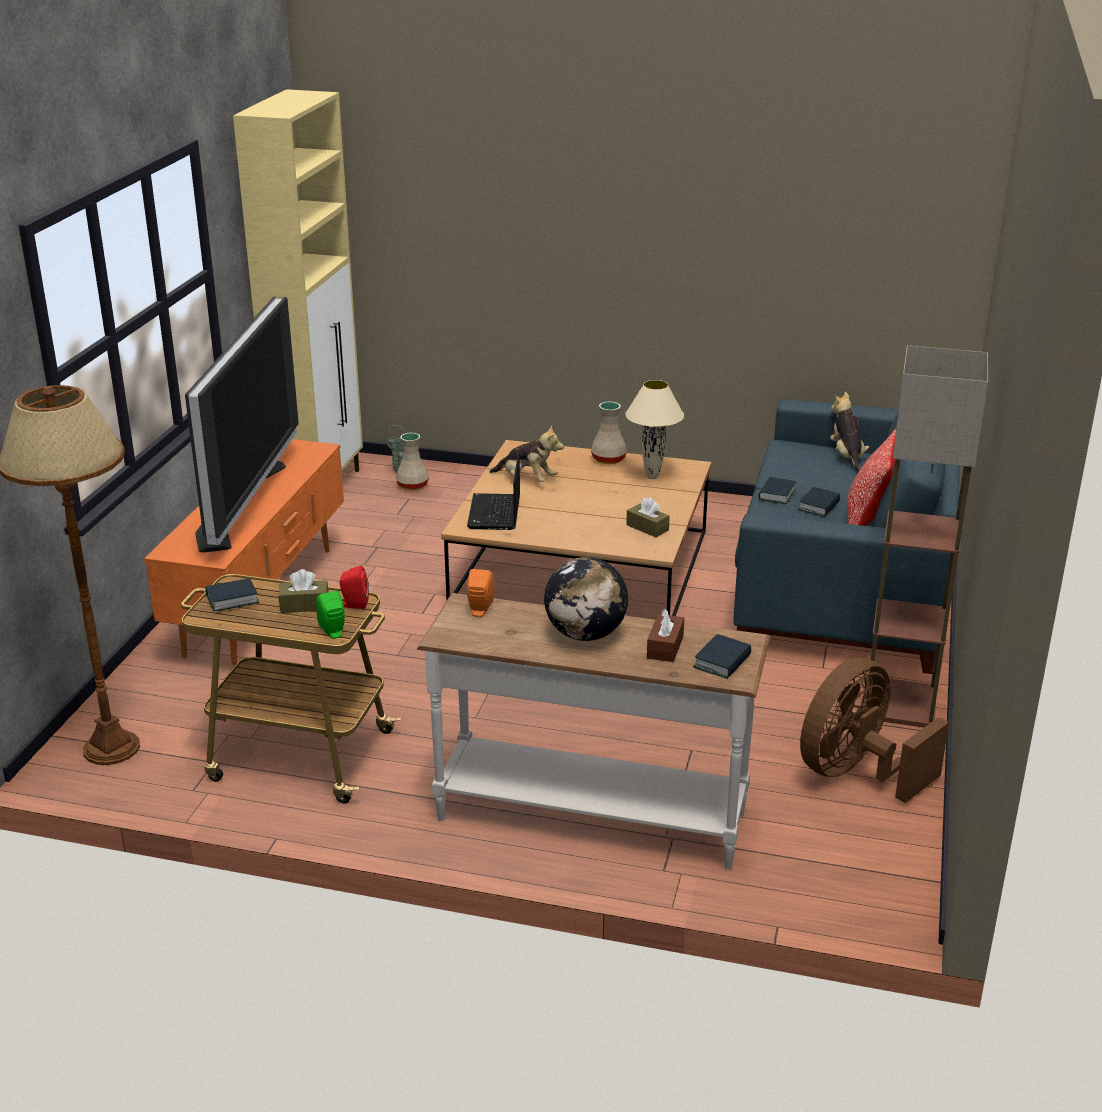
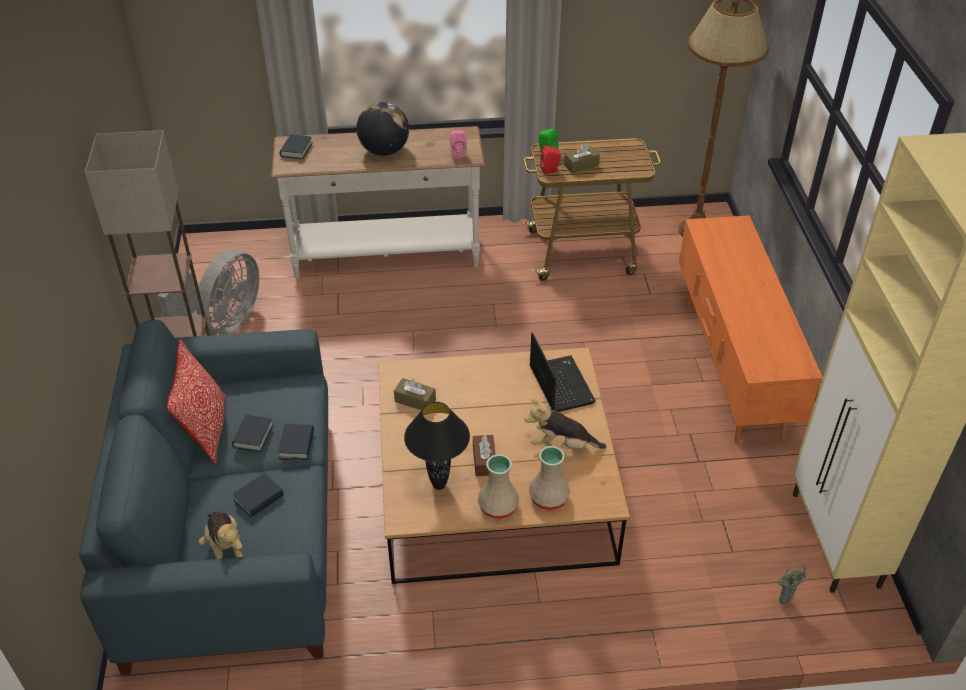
camera: 160 degrees right, 15 degrees up
television [185,296,299,552] -> none
book [205,578,259,612] -> book moved to [233,473,284,517]
beige vase [396,433,429,490] -> beige vase moved to [529,446,570,510]
orange speaker [467,569,494,617] -> pink speaker [450,130,467,158]
beige table lamp [625,380,684,479] -> black table lamp [404,402,470,490]
brown tissue box [647,608,684,662] -> brown tissue box moved to [473,435,496,476]
brown fan [800,657,949,803] -> grey fan [158,249,259,334]

